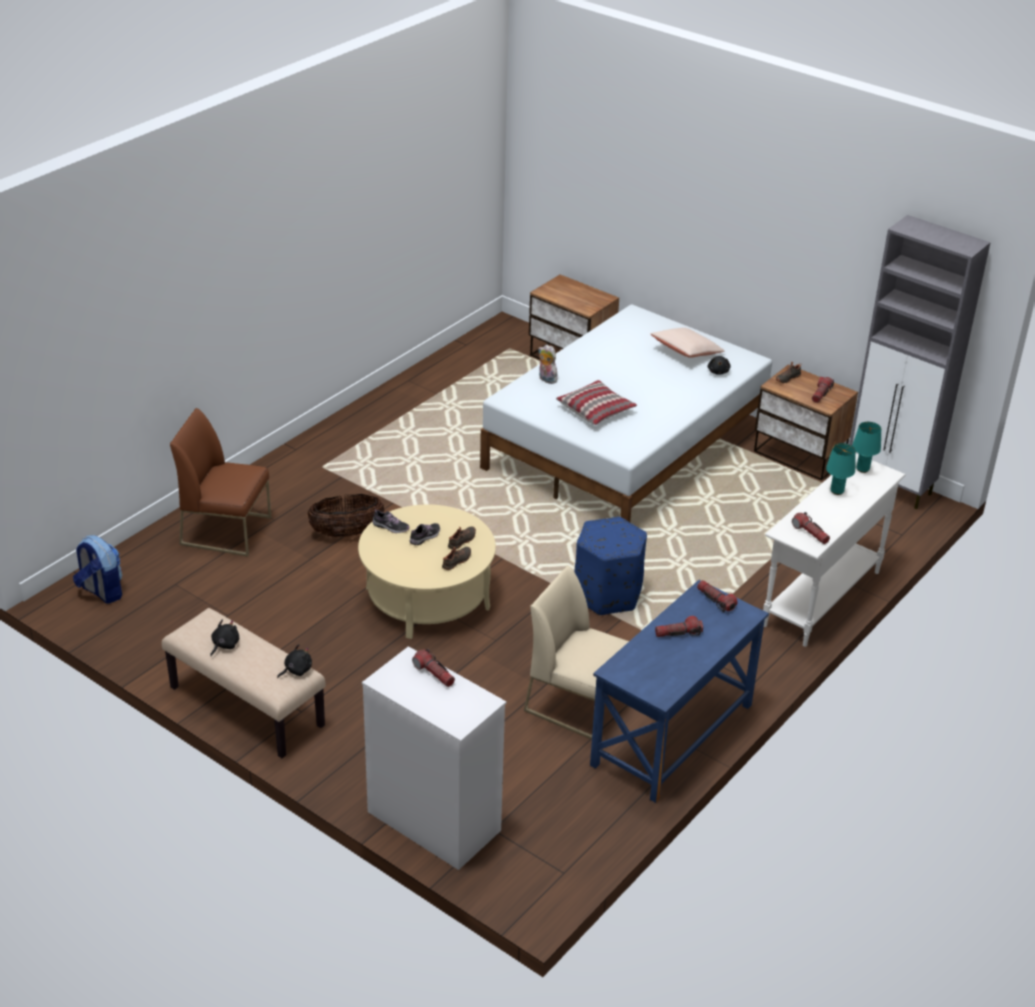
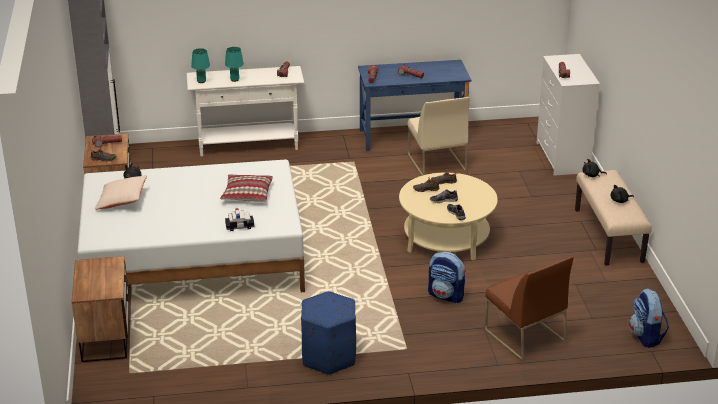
camera: 135 degrees left, 5 degrees down
basket [307,494,385,537] -> backpack [428,252,466,303]
plush toy [538,344,557,384] -> toy car [225,208,254,231]
blue ottoman [574,517,647,616] -> blue ottoman moved to [301,291,356,375]

